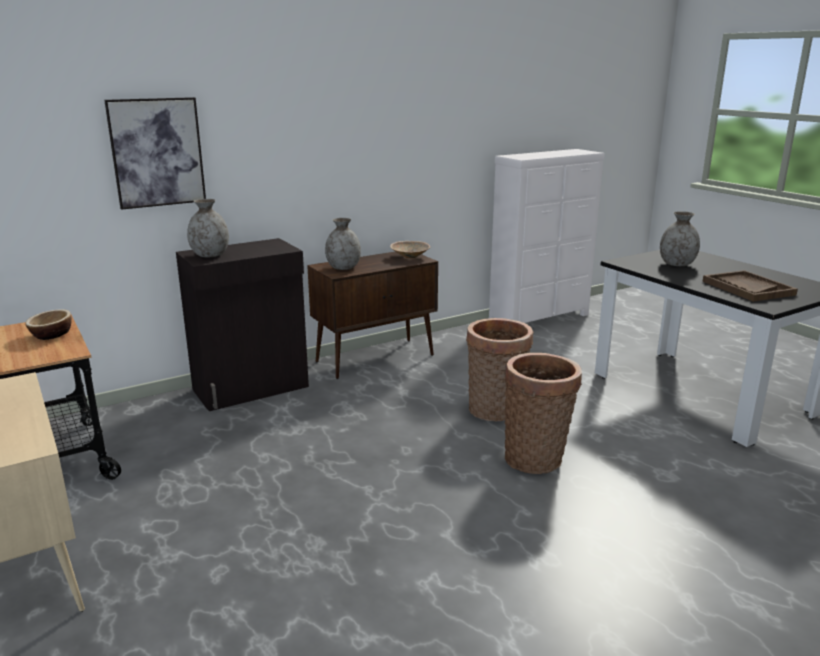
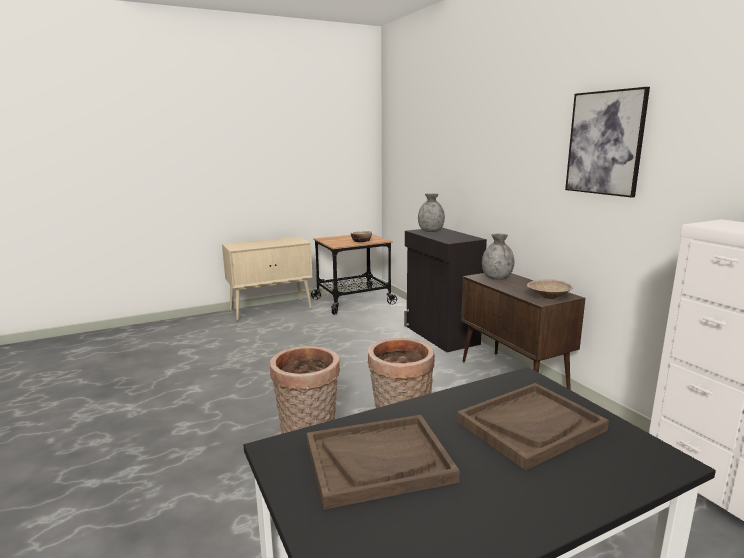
camera: 95 degrees right, 5 degrees down
picture [104,97,206,210] -> picture moved to [565,87,650,198]
grey vase [660,211,700,266] -> brown tray [457,383,609,470]

